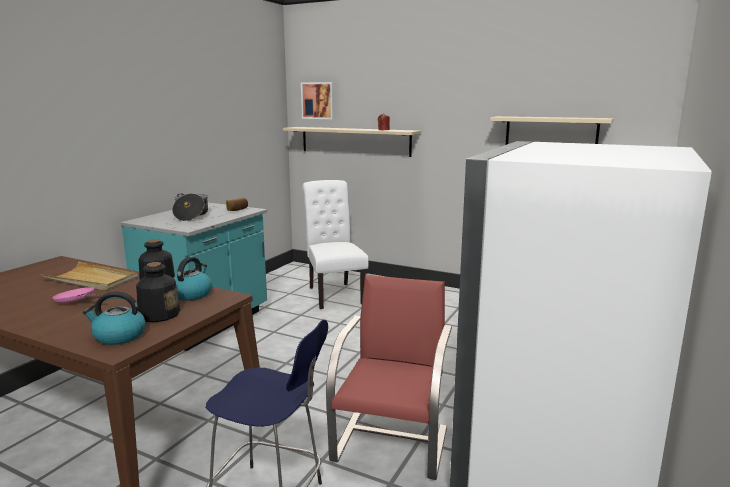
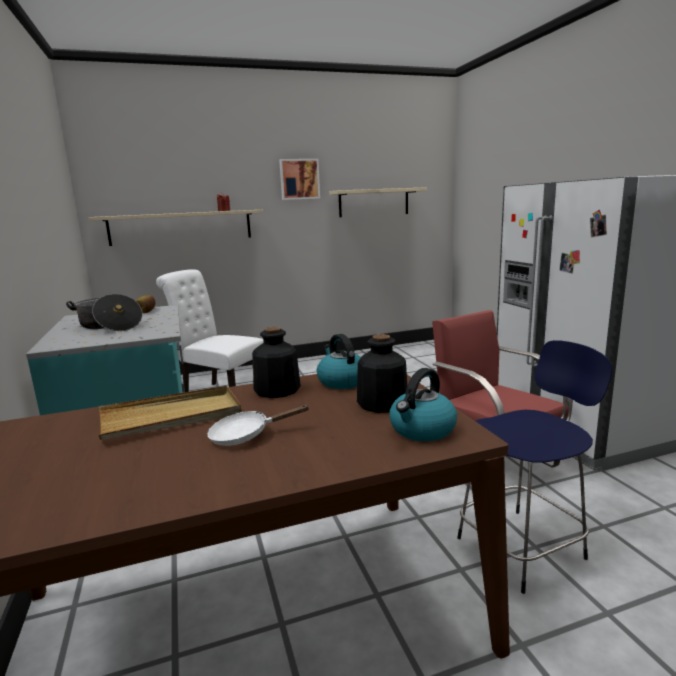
camera: 45 degrees left, 0 degrees up
pink frying pan [52,287,101,303] -> white frying pan [207,405,310,446]
picture [301,82,334,119] -> picture moved to [279,159,320,200]

